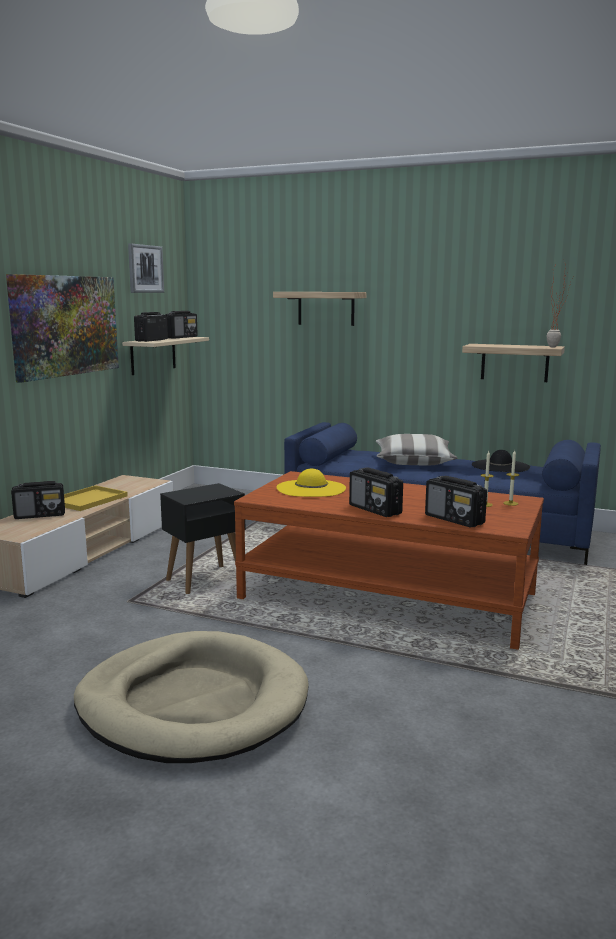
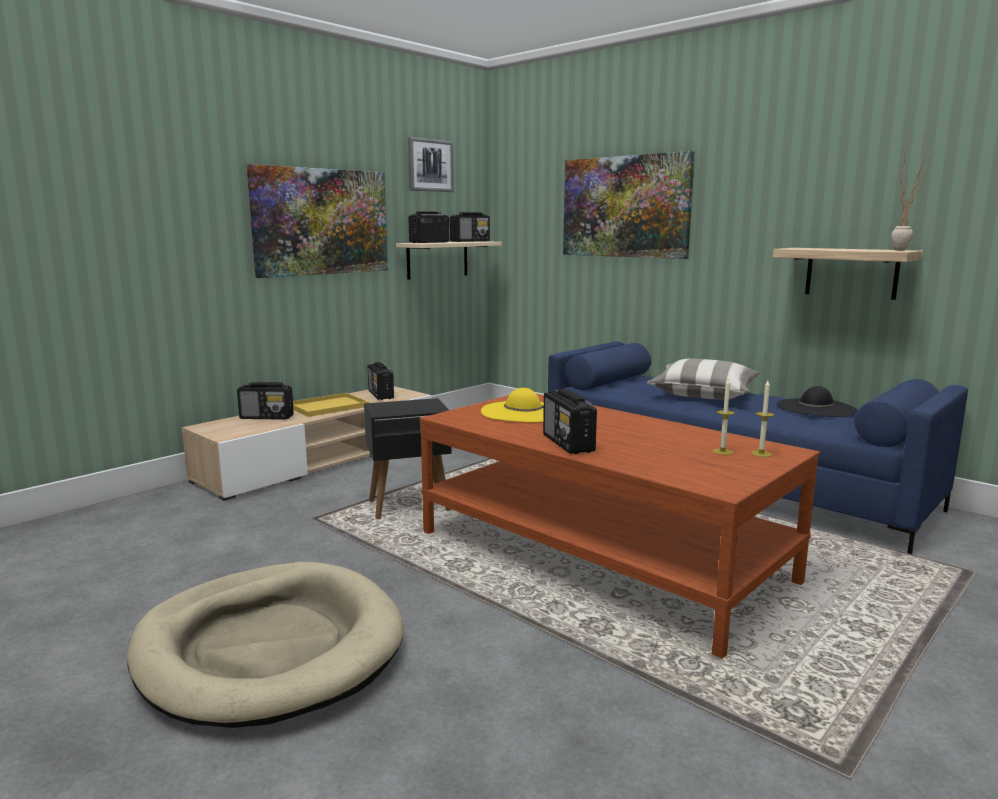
camera: 20 degrees right, 0 degrees up
shelf [273,292,366,326] -> picture [563,151,695,259]
radio [425,476,487,528] -> radio moved to [368,362,394,400]

